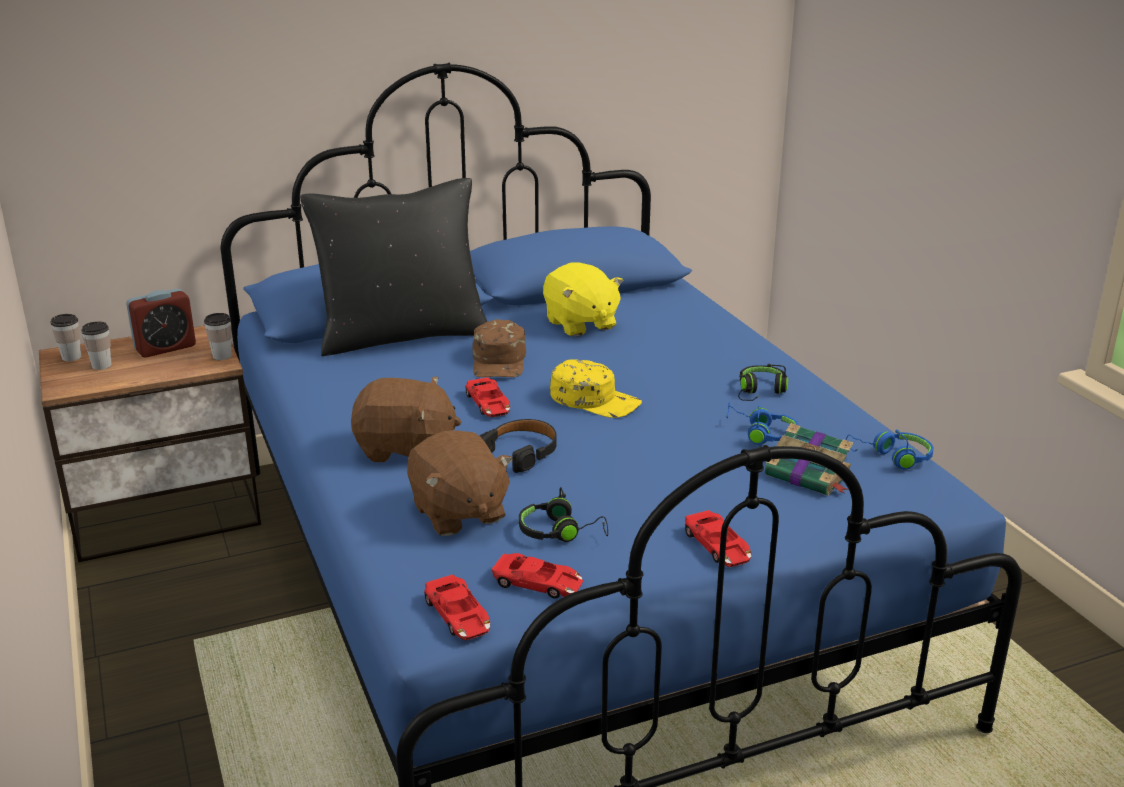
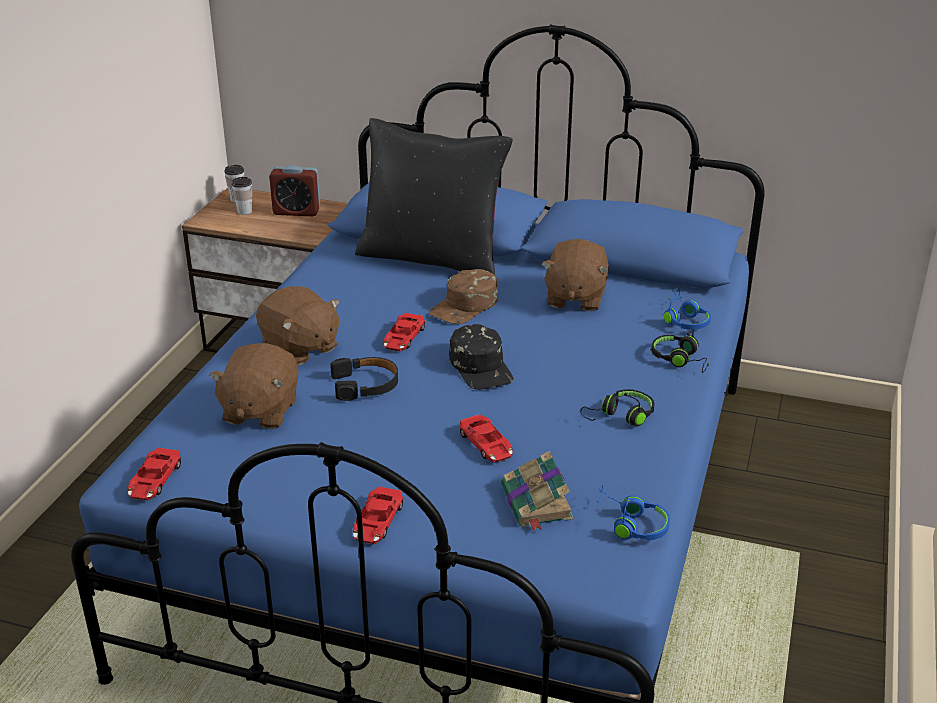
camera: 40 degrees right, 5 degrees up
cup [204,313,232,360] -> none
red toy car [492,553,583,599] -> red toy car moved to [460,414,513,462]
black headphones [519,487,608,542] -> black headphones moved to [651,329,709,373]
yellow plush toy [543,262,623,337] -> brown plush toy [542,239,609,311]
yellow cap [550,359,642,418] -> black cap [449,324,513,390]
blue headphones [726,402,799,445] -> blue headphones moved to [664,288,711,330]

